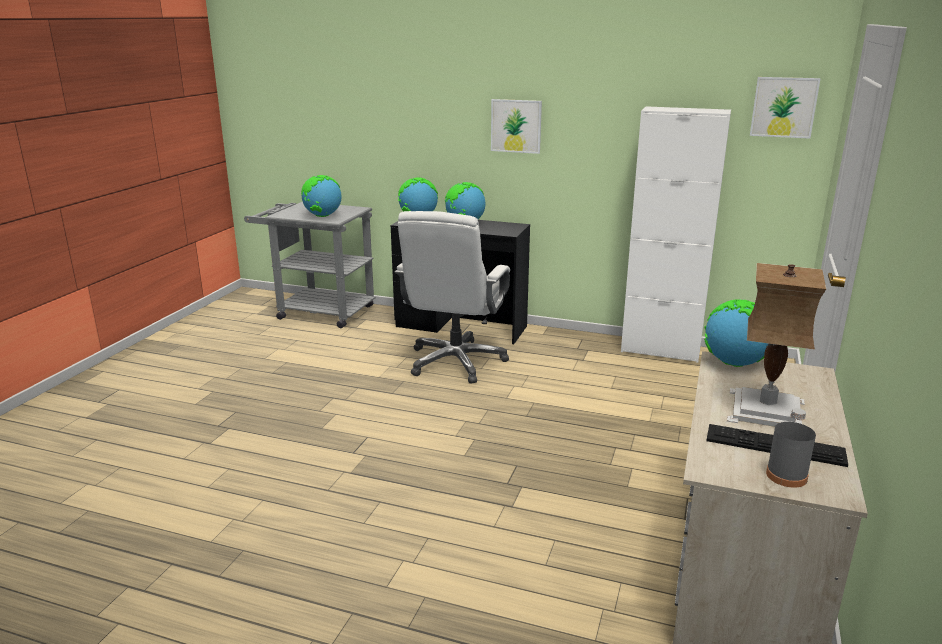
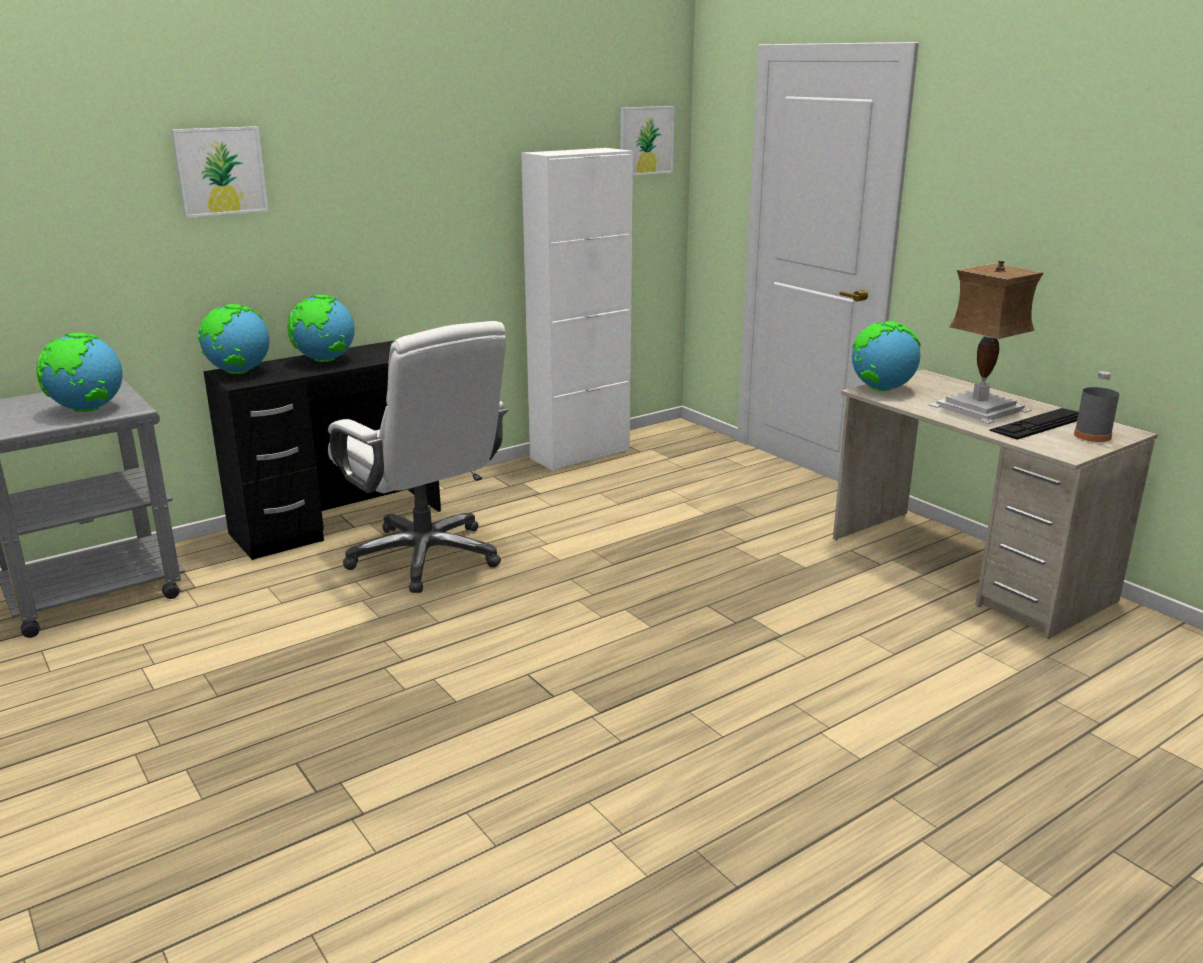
camera: 55 degrees left, 0 degrees up
picture [491,99,542,154] -> picture moved to [171,126,269,218]

